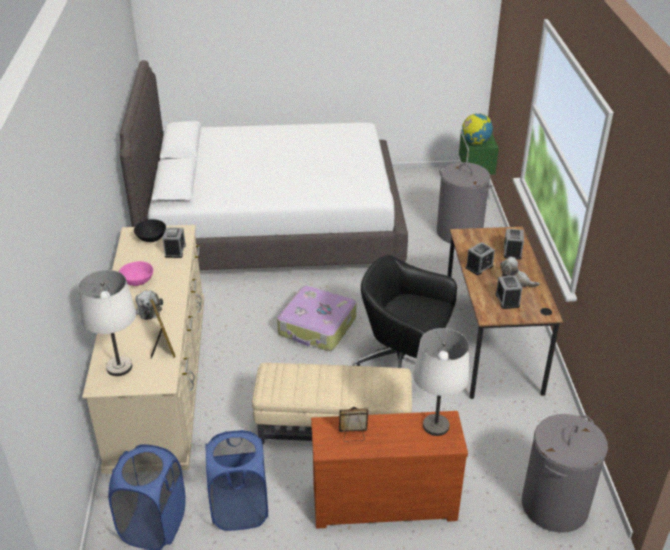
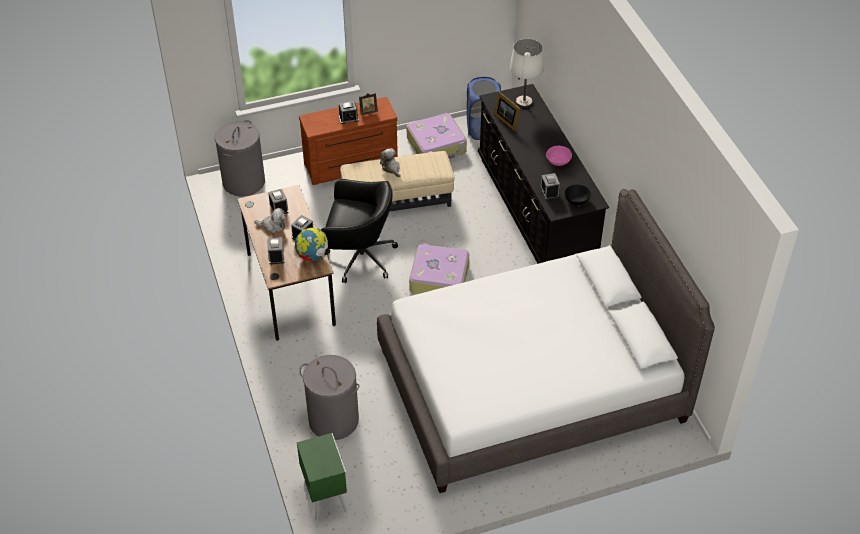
camera: 165 degrees right, 10 degrees up
beige dresser [82,225,204,474] -> black dresser [478,84,609,264]
plush toy [136,290,163,320] -> plush toy moved to [380,148,401,177]
blue laundry basket [206,430,268,531] -> suitcase [407,113,467,159]
white table lamp [413,328,469,436] -> none
globe [462,113,493,145] -> globe moved to [295,228,328,261]
none -> alarm clock [339,101,359,124]

